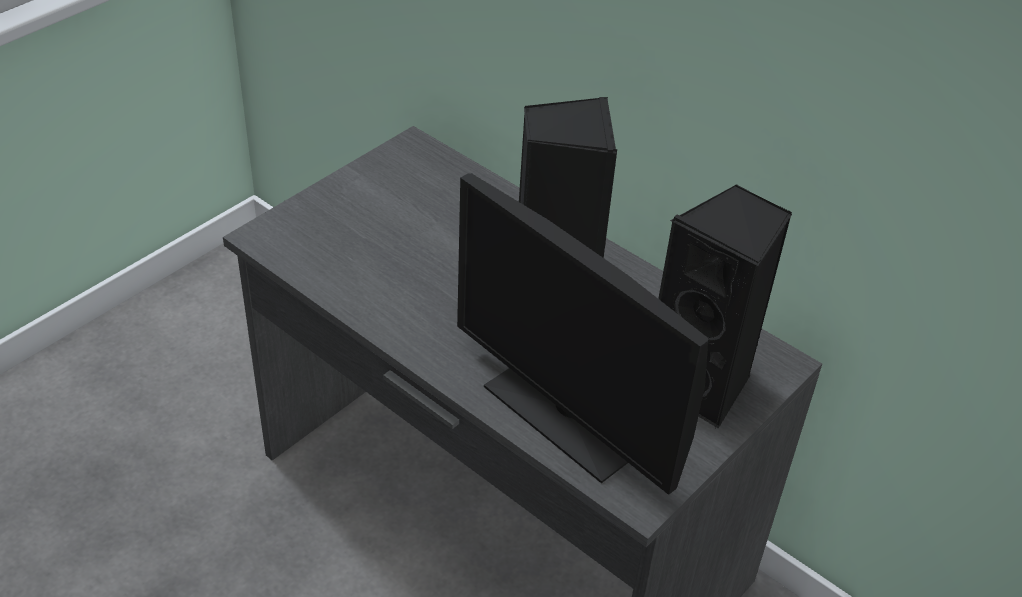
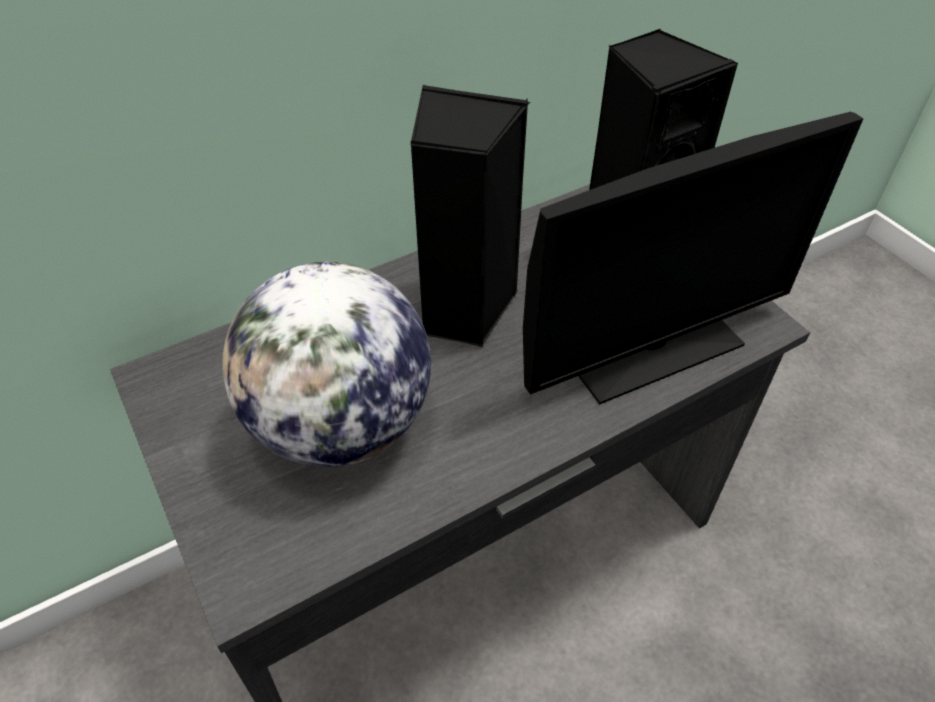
camera: 70 degrees left, 5 degrees up
none -> globe [222,262,431,467]

